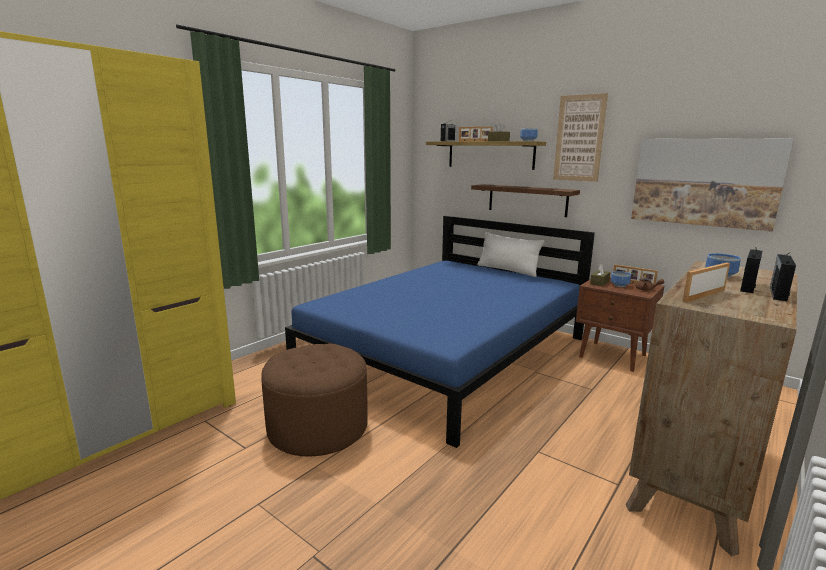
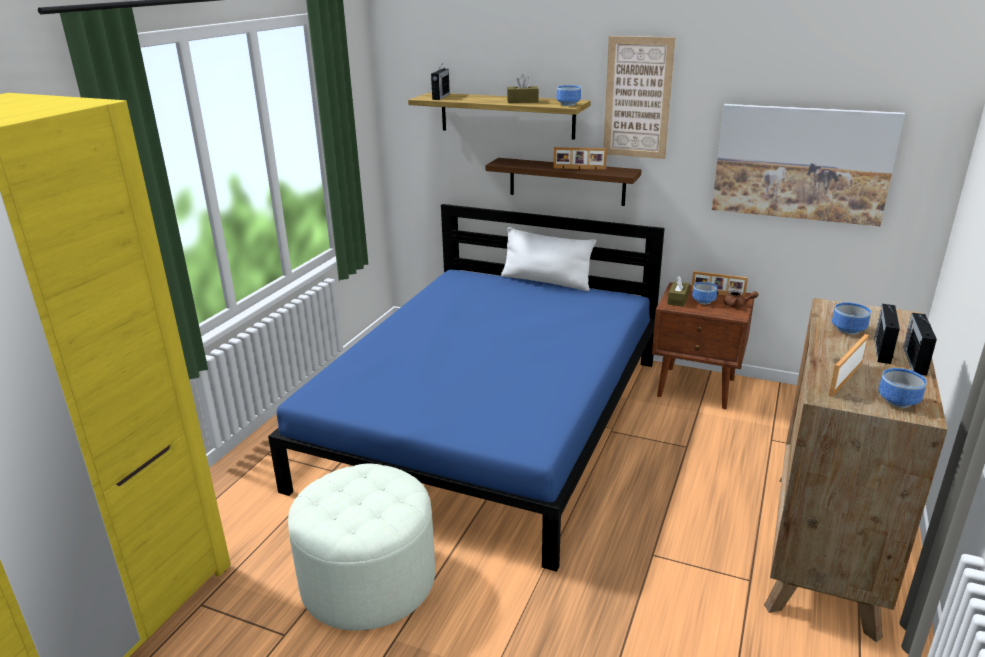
camera: 15 degrees left, 10 degrees up
brown ottoman [261,343,368,457] -> white ottoman [288,463,435,631]
picture frame [459,127,493,141] -> picture frame moved to [554,147,607,170]
none -> bowl [878,368,927,408]

